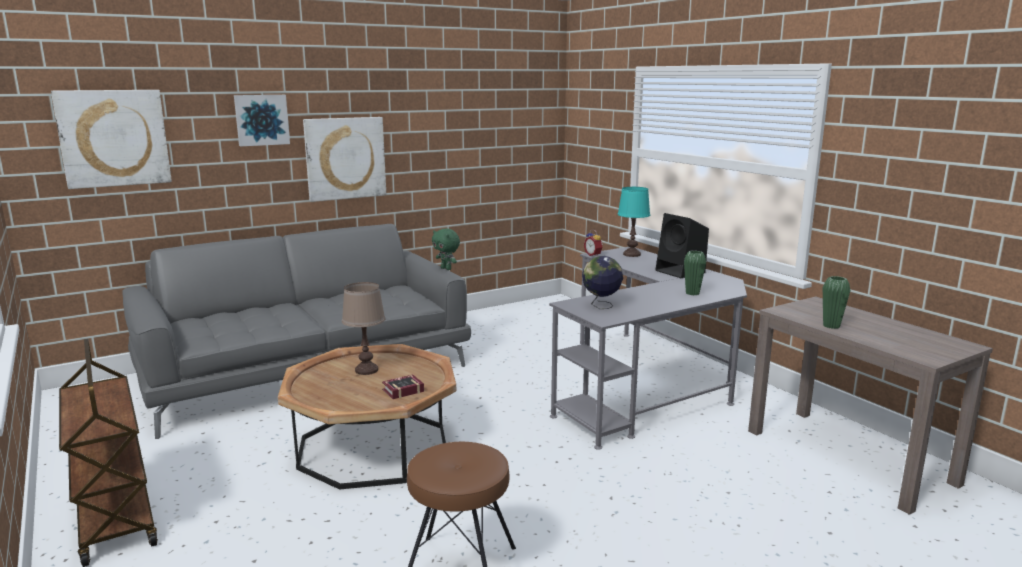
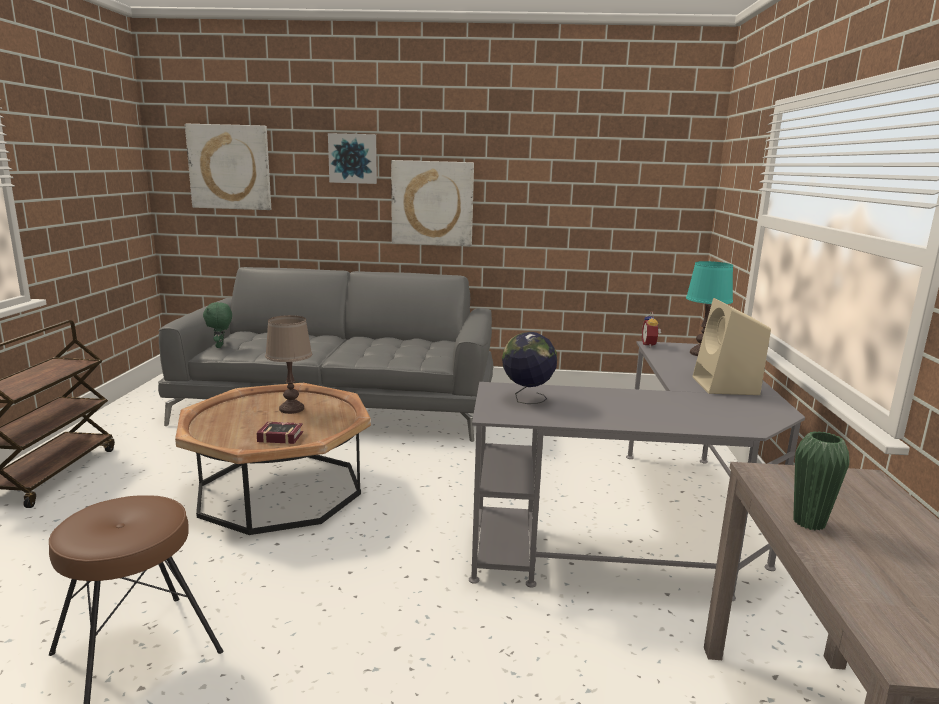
camera: 35 degrees right, 0 degrees up
green plush toy [432,228,460,270] -> green plush toy moved to [203,302,232,348]
black speaker [655,213,709,278] -> beige speaker [692,298,771,395]
green vase [684,251,706,295] -> none

